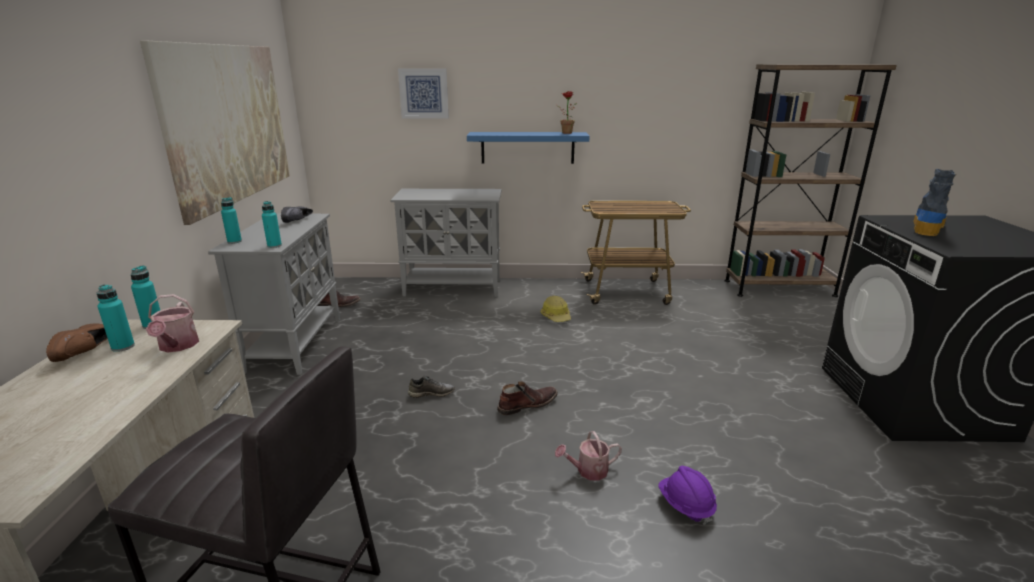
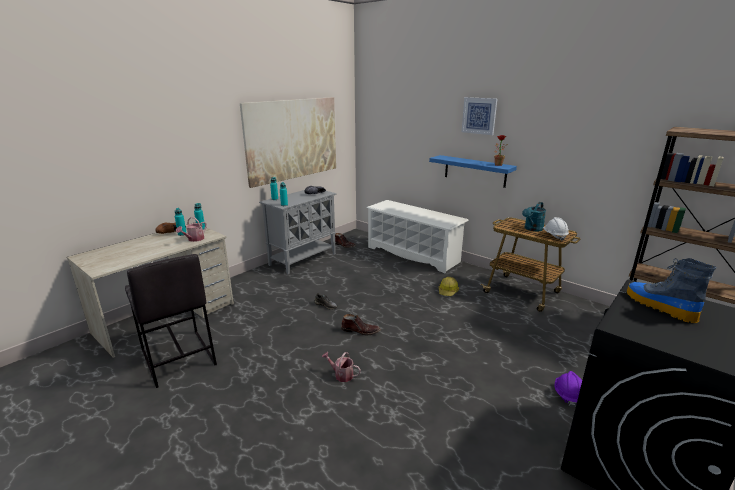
camera: 40 degrees right, 0 degrees up
grey cabinet [390,189,501,297] -> white shoe rack [366,200,469,273]
picture [398,69,448,119] -> picture moved to [462,97,497,135]
purple hard hat [658,466,717,525] -> purple hard hat moved to [554,371,582,407]
boot [913,169,956,236] -> boot turned 105 degrees counterclockwise [627,258,717,323]
none -> turquoise watering can [522,202,546,231]
none -> white hard hat [543,217,569,241]

